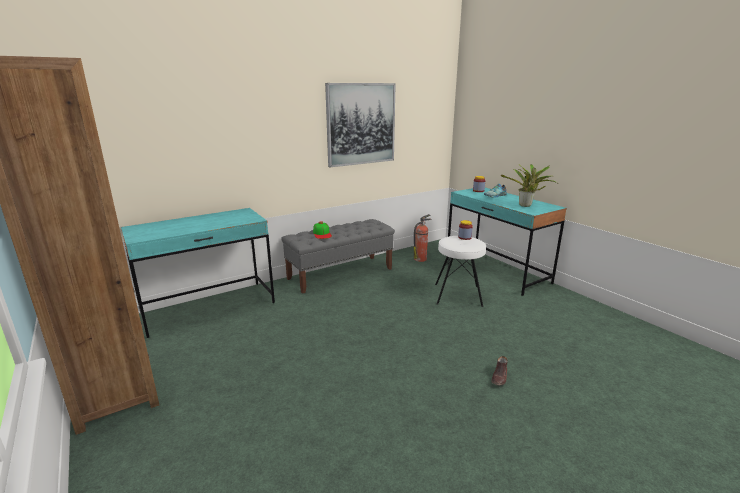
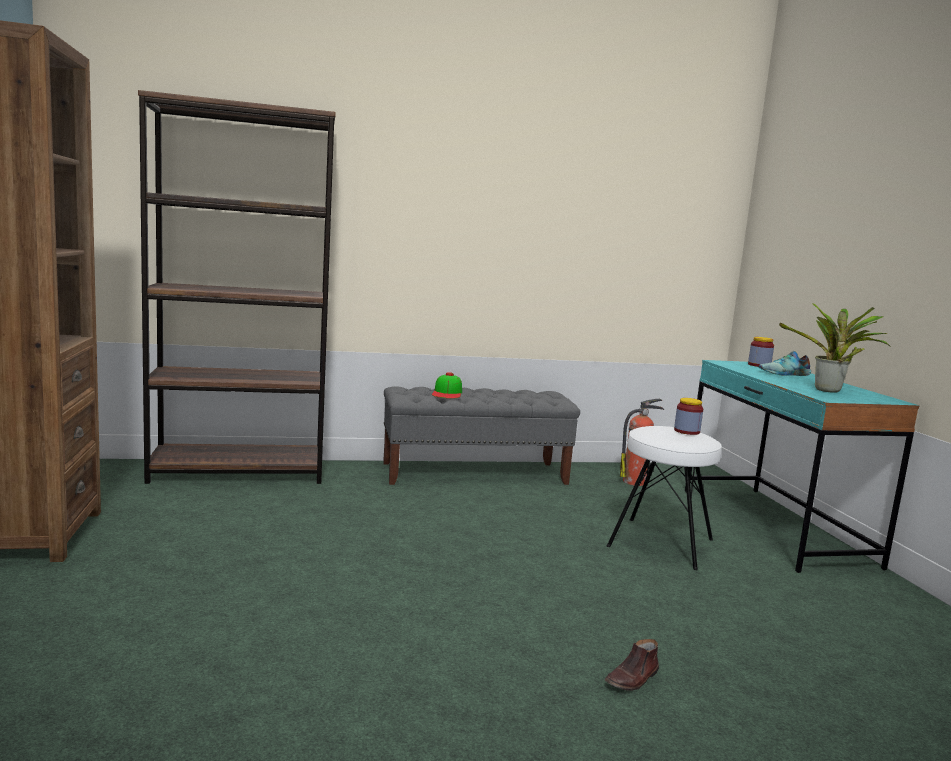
camera: 20 degrees right, 10 degrees down
turquoise desk [121,208,275,338] -> brown bookcase [138,90,336,484]
picture [325,83,396,167] -> none

